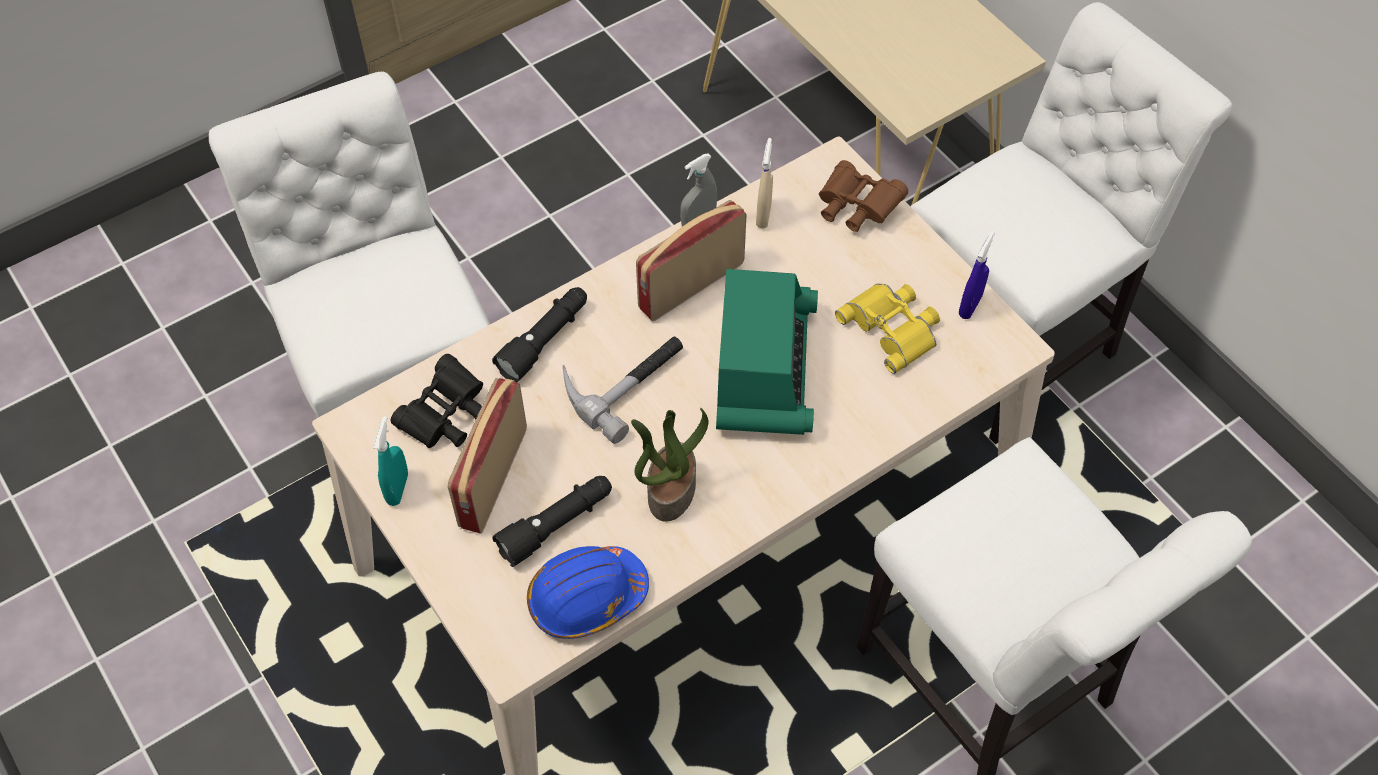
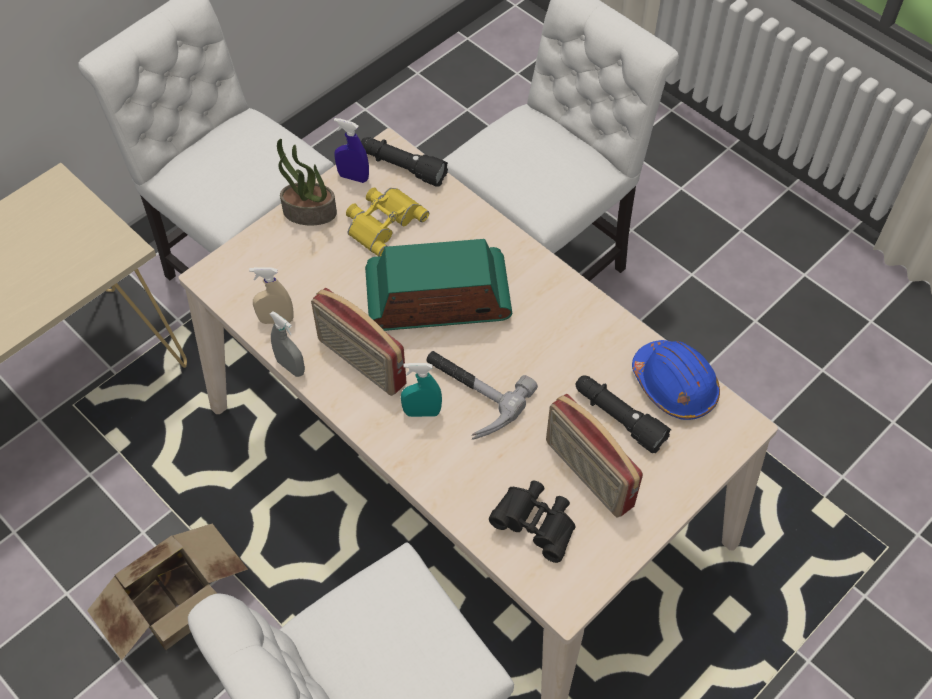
camera: 100 degrees left, 0 degrees up
turquoise spray bottle [374,416,408,506] -> turquoise spray bottle moved to [401,363,442,417]
radio [448,378,527,534] -> radio turned 45 degrees clockwise [546,394,643,518]
black flashlight [492,287,587,382] -> black flashlight moved to [361,137,448,187]
potted plant [631,408,709,522] -> potted plant moved to [277,139,337,225]
brown binoculars [819,160,908,232] -> none
none -> cardboard box [87,524,248,660]

